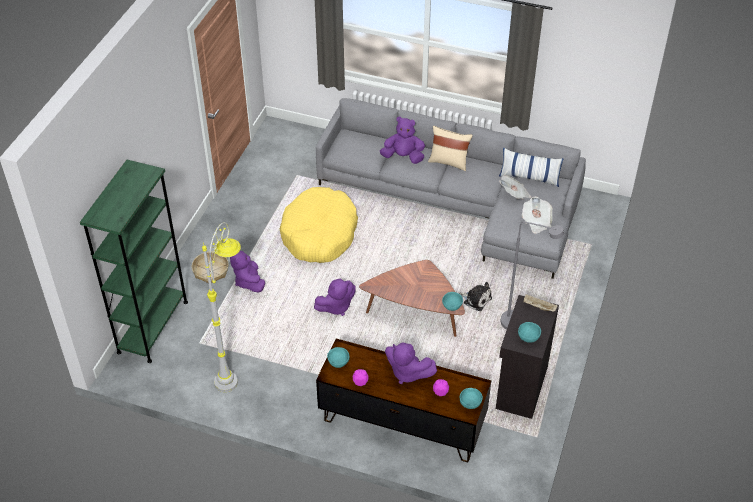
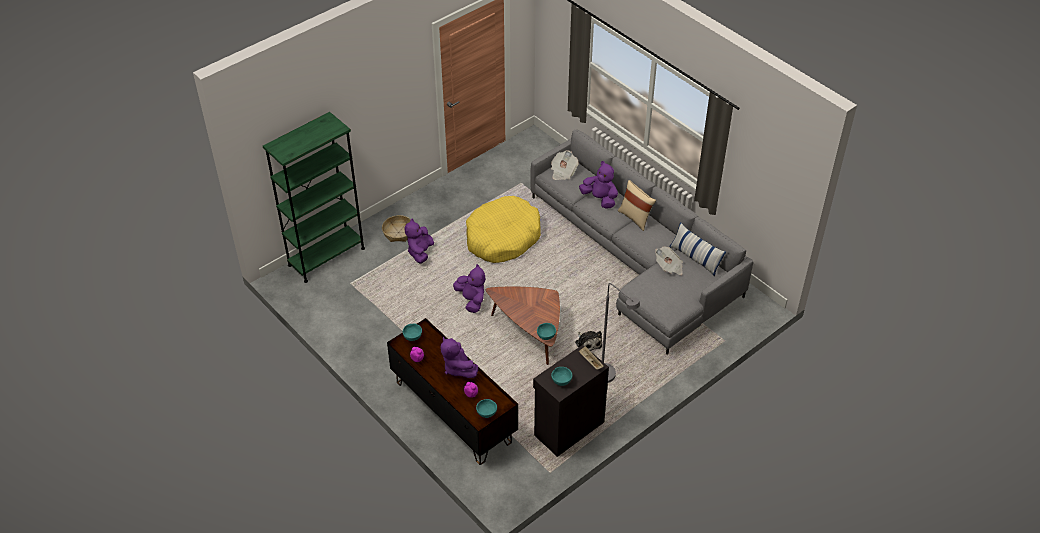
camera: 30 degrees right, 0 degrees up
grey floor lamp [202,222,241,392] -> none
purple plush toy [314,278,356,316] -> purple plush toy turned 120 degrees counterclockwise [453,264,485,313]
newspaper [522,197,552,234] -> newspaper moved to [551,150,579,180]

